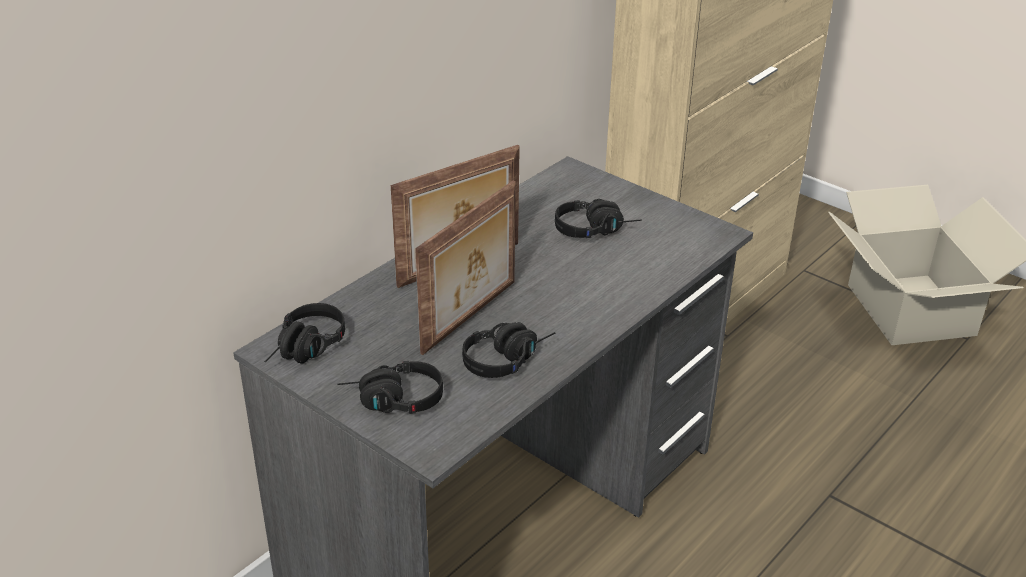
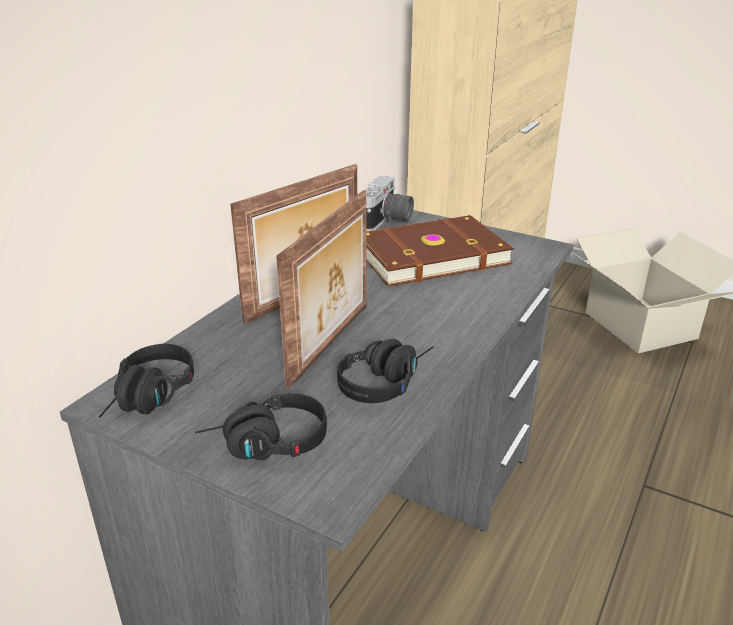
camera: 10 degrees left, 5 degrees down
black headphones [555,199,642,238] -> brown book [366,215,514,287]
none -> camera [365,176,414,231]

